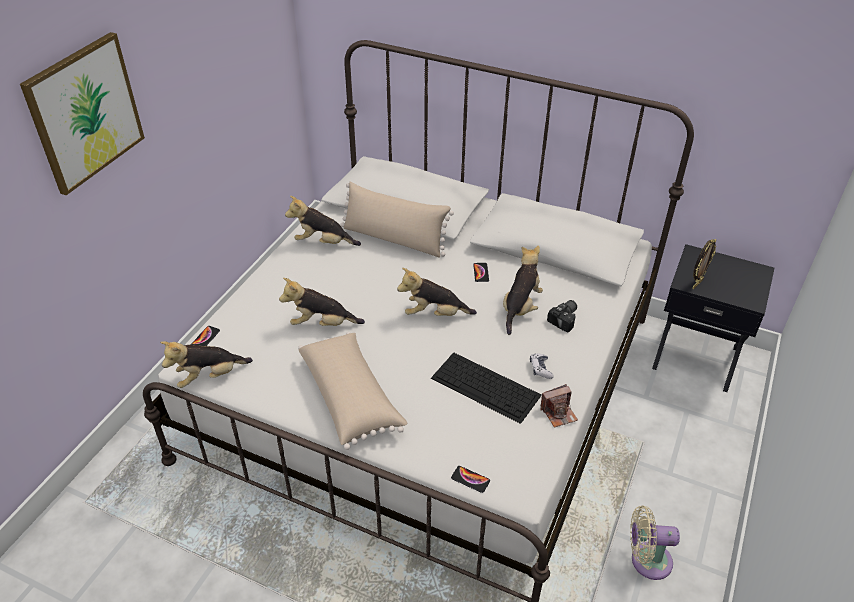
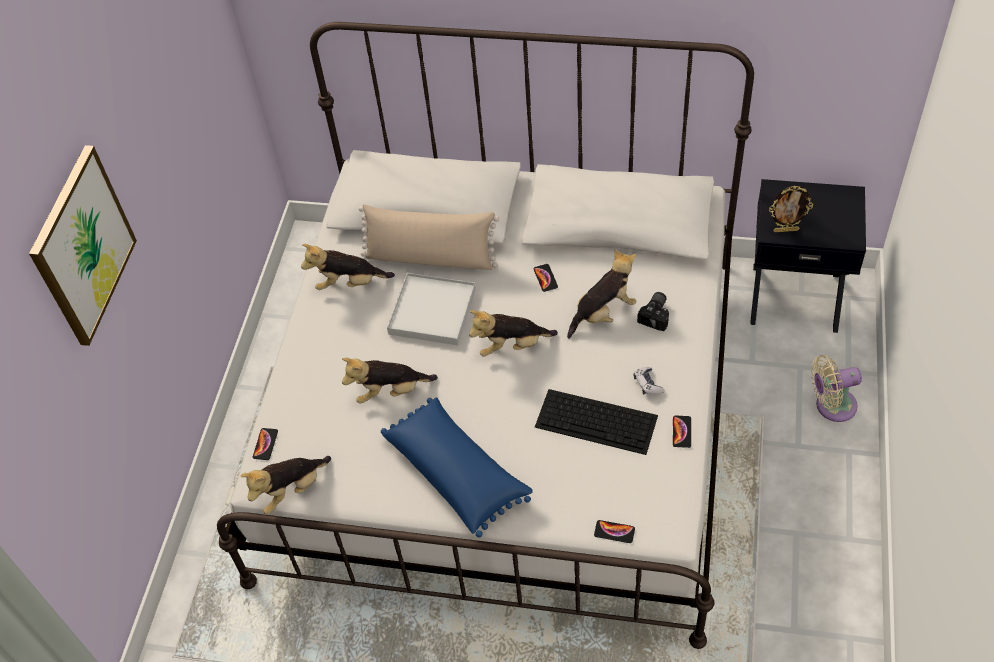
camera: 10 degrees left, 10 degrees up
beige pillow [298,332,407,450] -> blue pillow [381,397,533,537]
plush toy [503,245,543,335] -> plush toy turned 45 degrees clockwise [567,249,636,339]
camera [541,384,578,428] -> phone [673,416,691,448]
beige fan [630,505,680,580] -> beige fan moved to [811,355,862,422]
picture frame [692,239,716,289] -> picture frame turned 60 degrees clockwise [769,186,813,233]
none -> white tray [387,273,476,345]

